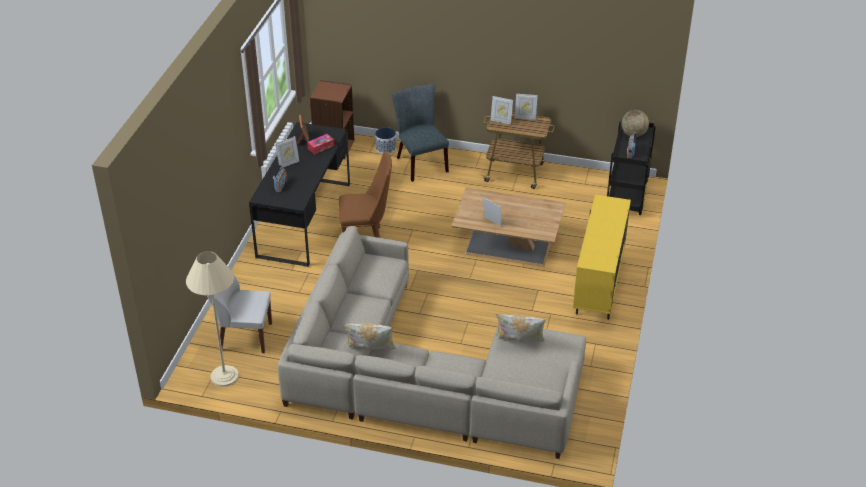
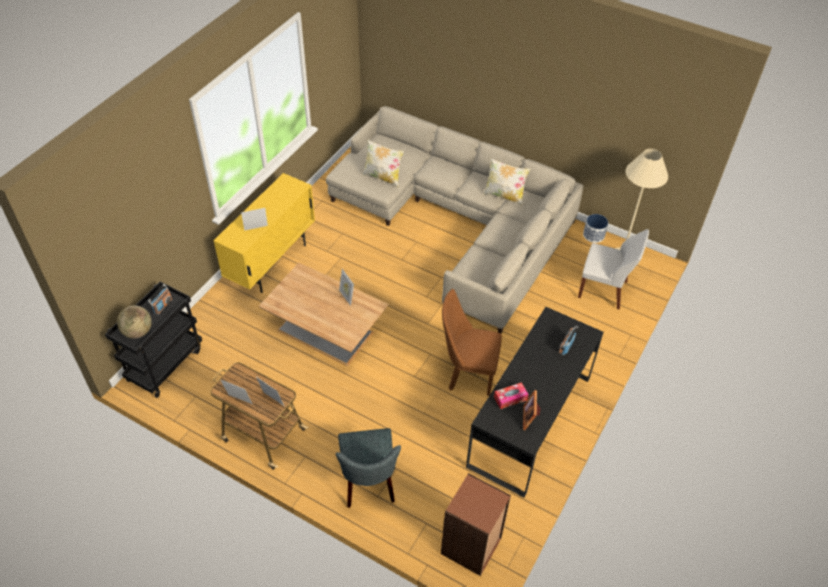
camera: 165 degrees left, 10 degrees up
picture frame [275,136,299,169] -> picture frame moved to [241,208,268,231]
planter [375,127,396,154] -> planter moved to [583,214,608,243]

